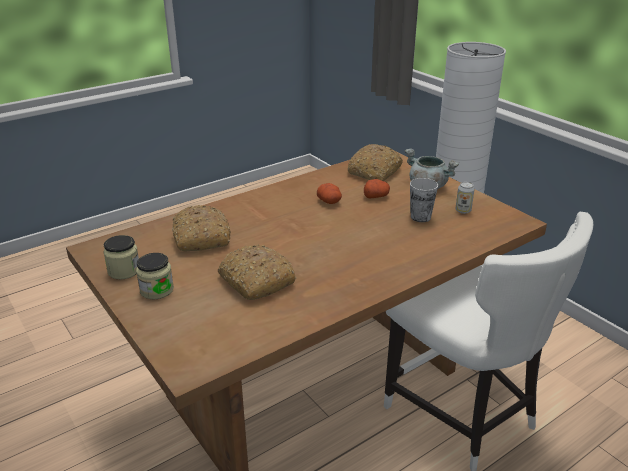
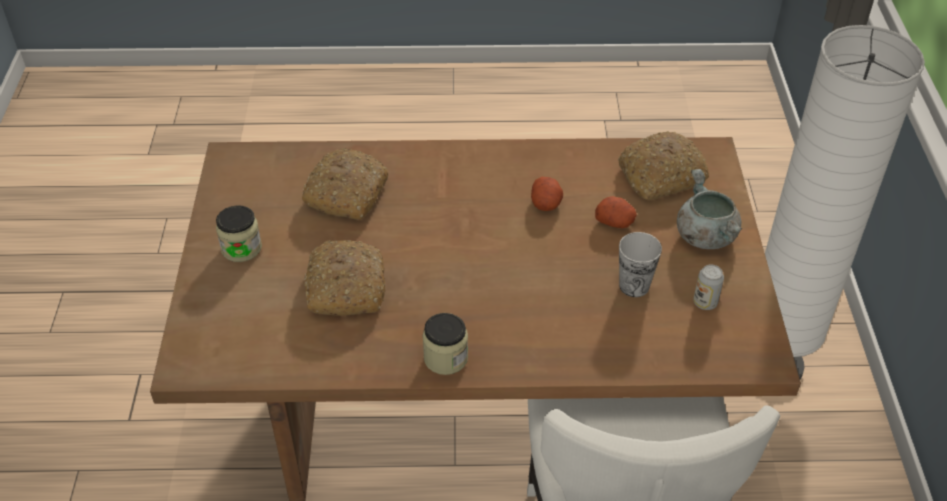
camera: 35 degrees right, 15 degrees up
jar [103,235,139,279] -> jar moved to [422,313,468,375]

